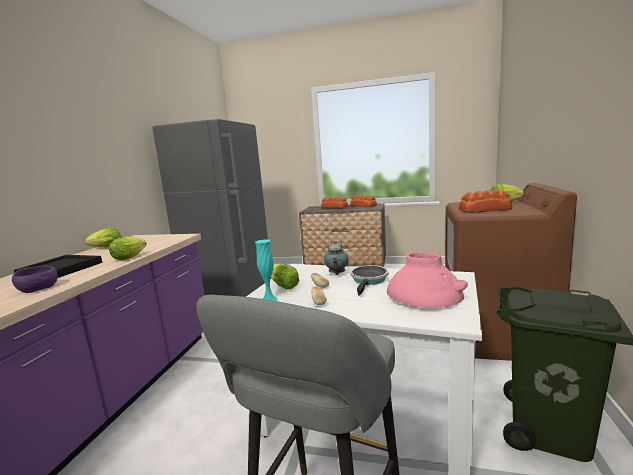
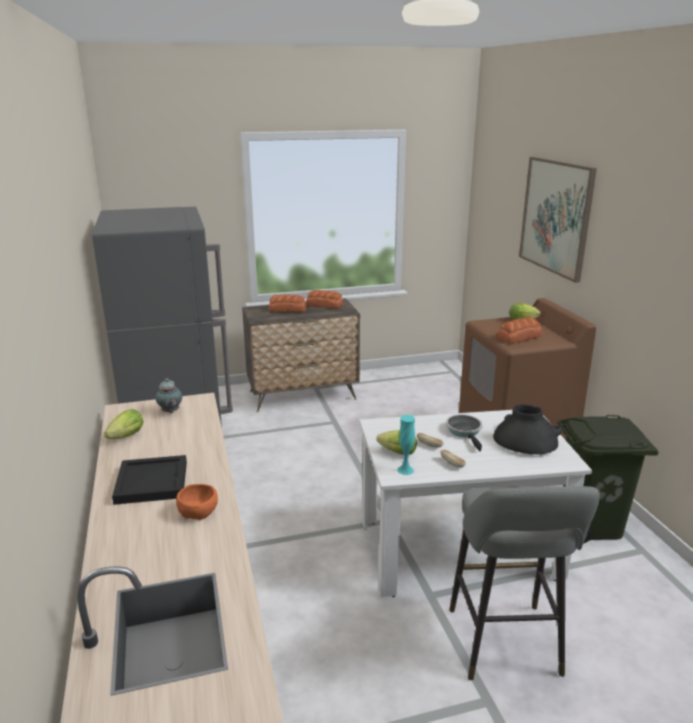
camera: 30 degrees left, 10 degrees up
purple bowl [12,265,58,293] -> orange bowl [176,484,218,520]
lettuce [109,236,147,260] -> none
teapot [324,241,349,275] -> teapot moved to [156,378,182,413]
pink vase [387,252,468,307] -> black vase [493,404,562,454]
none -> picture [519,157,597,283]

